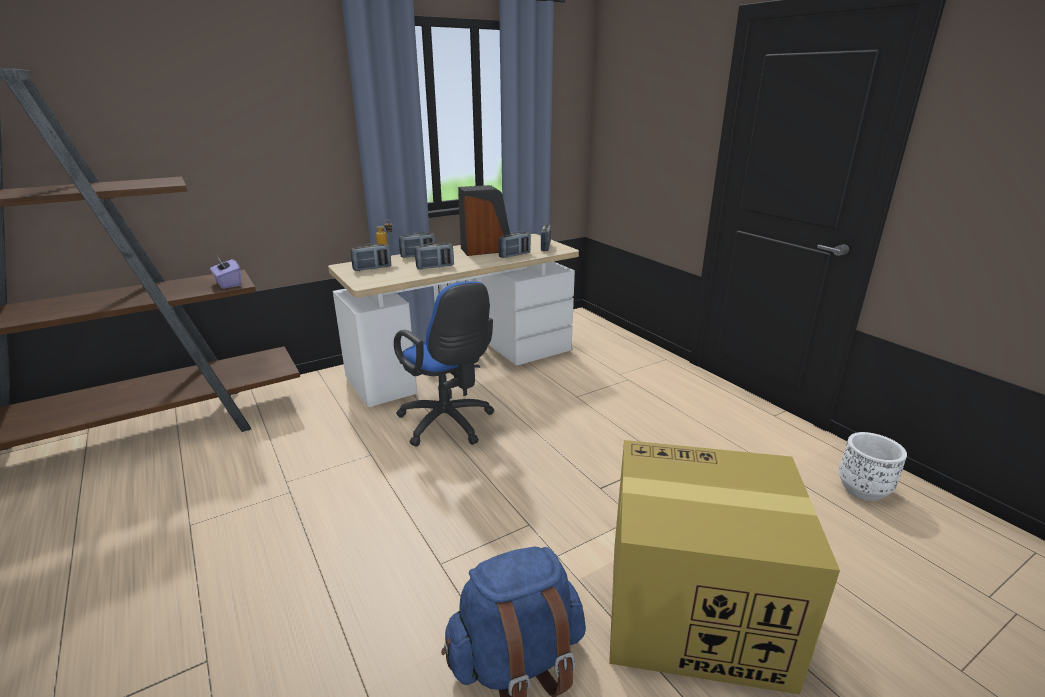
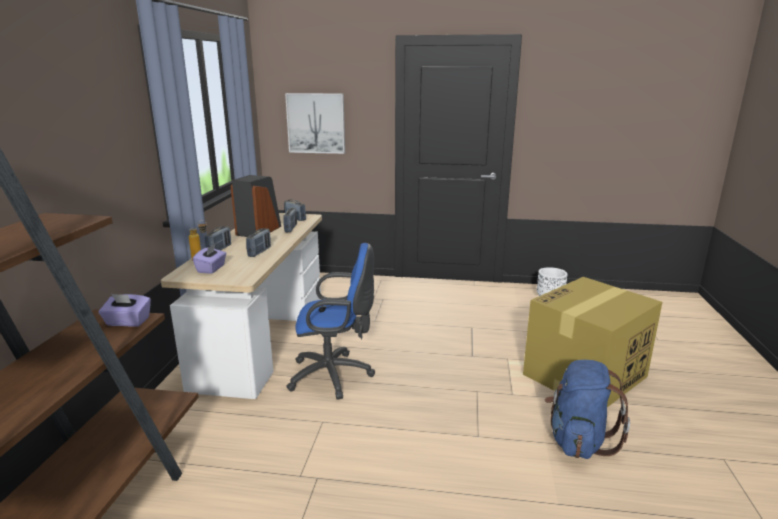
camera: 50 degrees left, 5 degrees down
radio [350,243,391,271] -> purple tissue box [193,244,226,274]
none -> picture [285,93,345,154]

